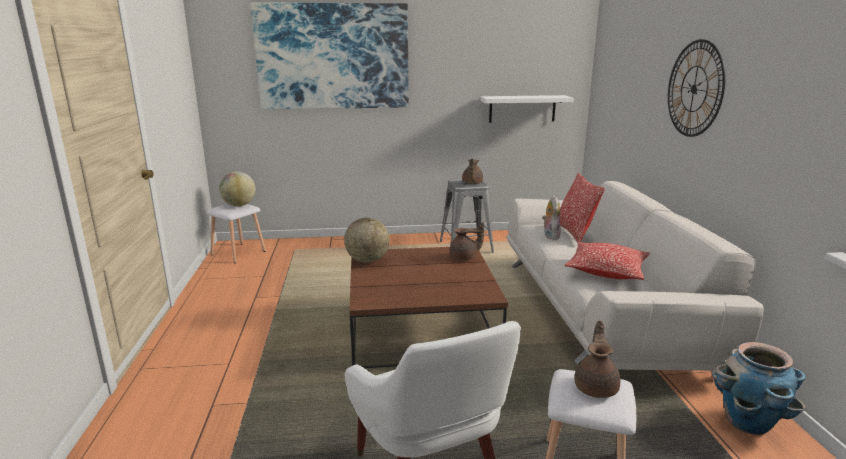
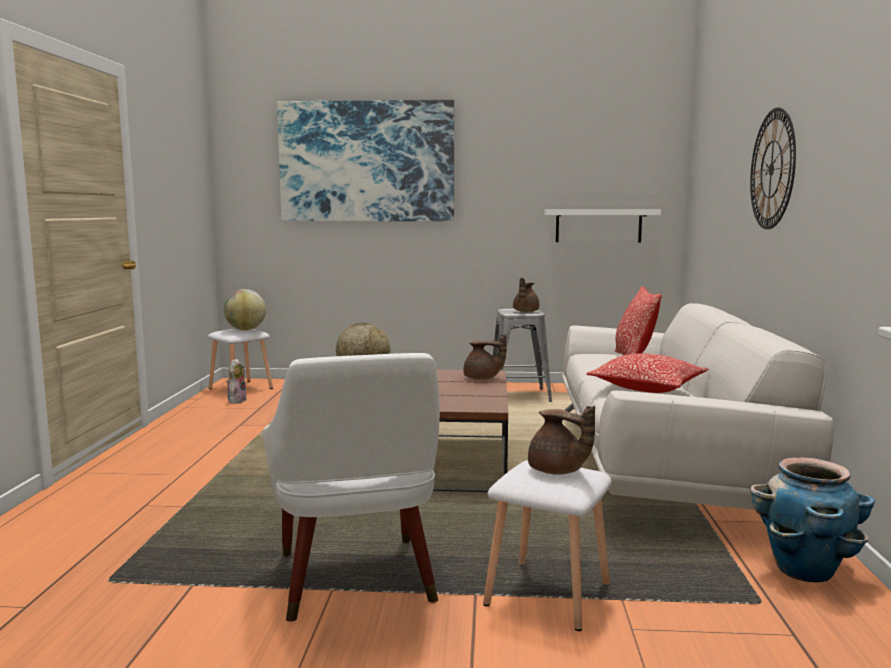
camera: 10 degrees right, 10 degrees down
plush toy [542,196,561,240] -> plush toy moved to [226,358,246,404]
brown teapot [574,320,620,398] -> brown teapot turned 105 degrees clockwise [528,405,595,475]

